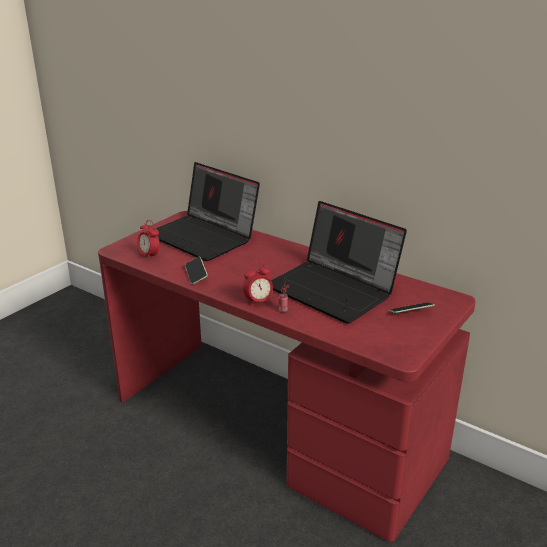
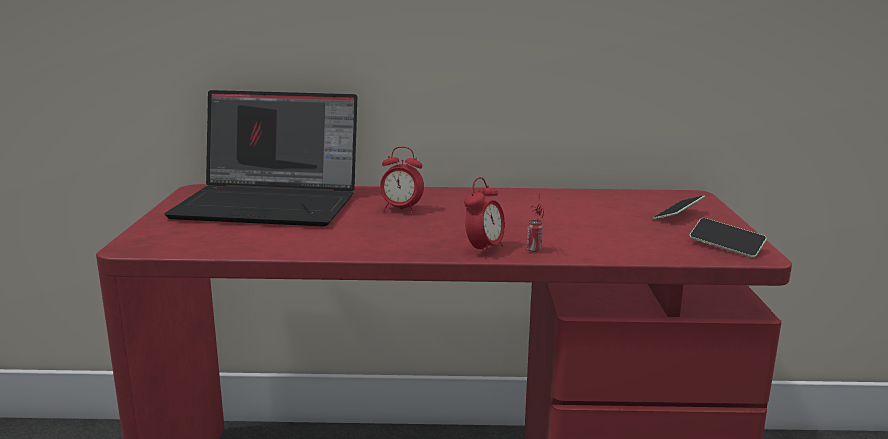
camera: 35 degrees left, 10 degrees down
alarm clock [137,220,159,261] -> alarm clock moved to [380,147,424,213]
phone [185,257,208,284] -> phone moved to [689,218,767,258]
laptop [271,201,407,324] -> none

